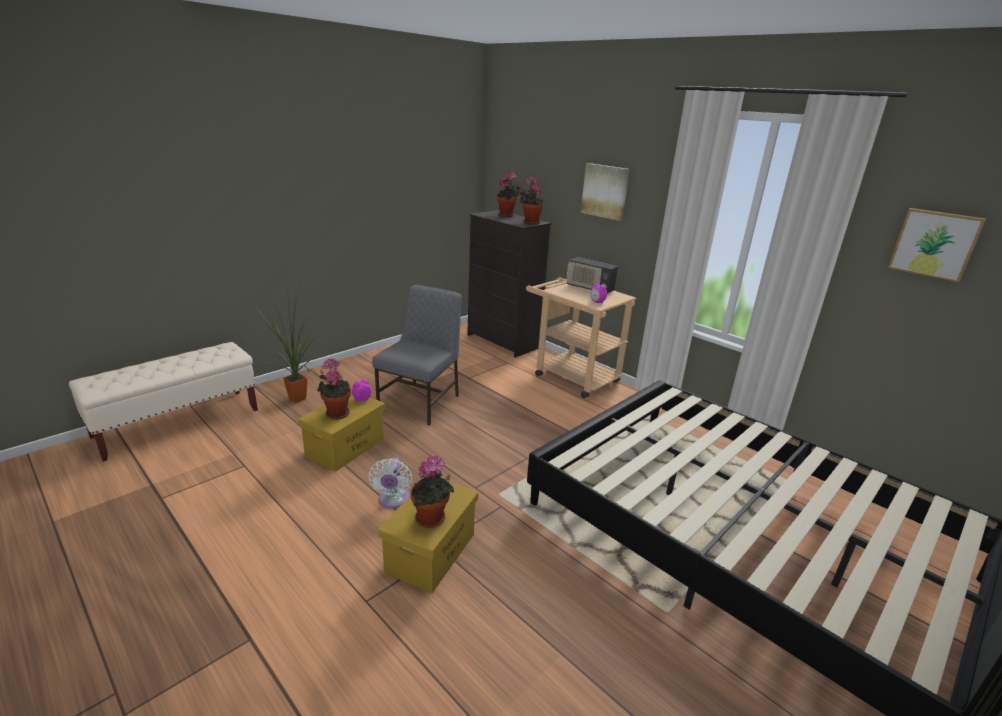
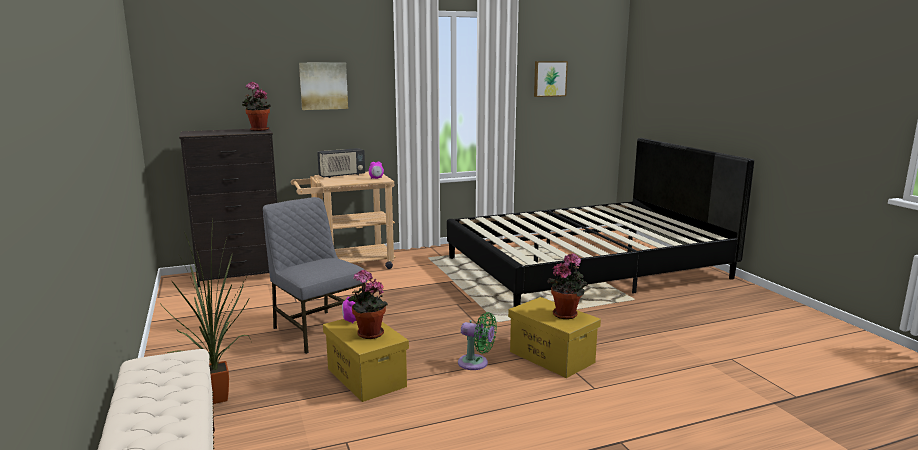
camera: 65 degrees left, 10 degrees down
white fan [368,457,412,509] -> green fan [458,312,497,370]
potted plant [497,172,521,217] -> none

